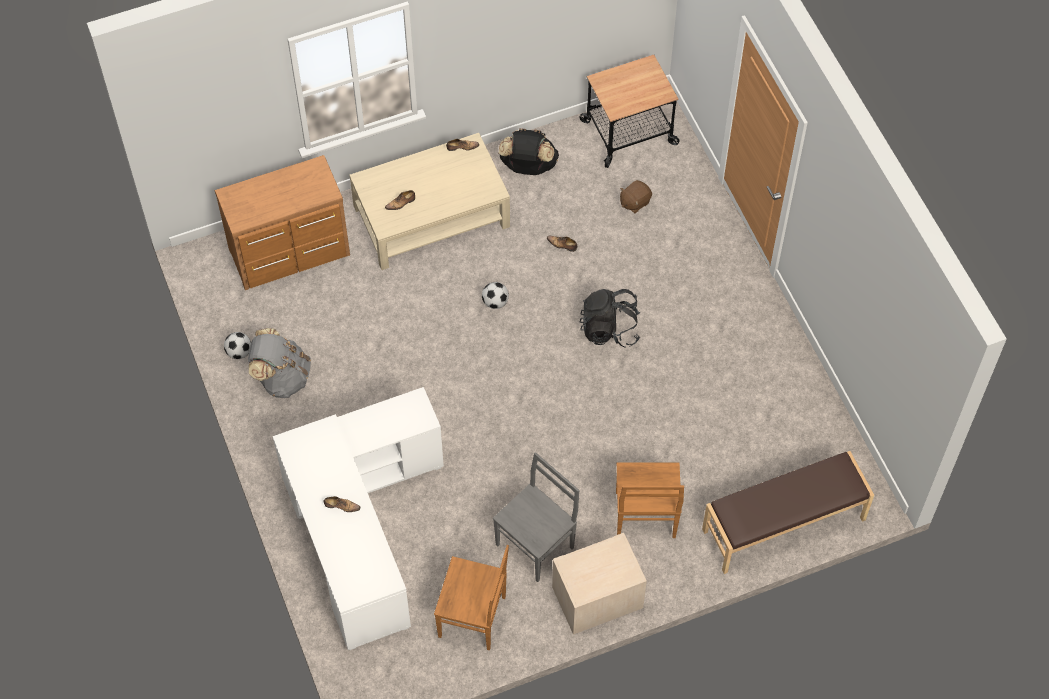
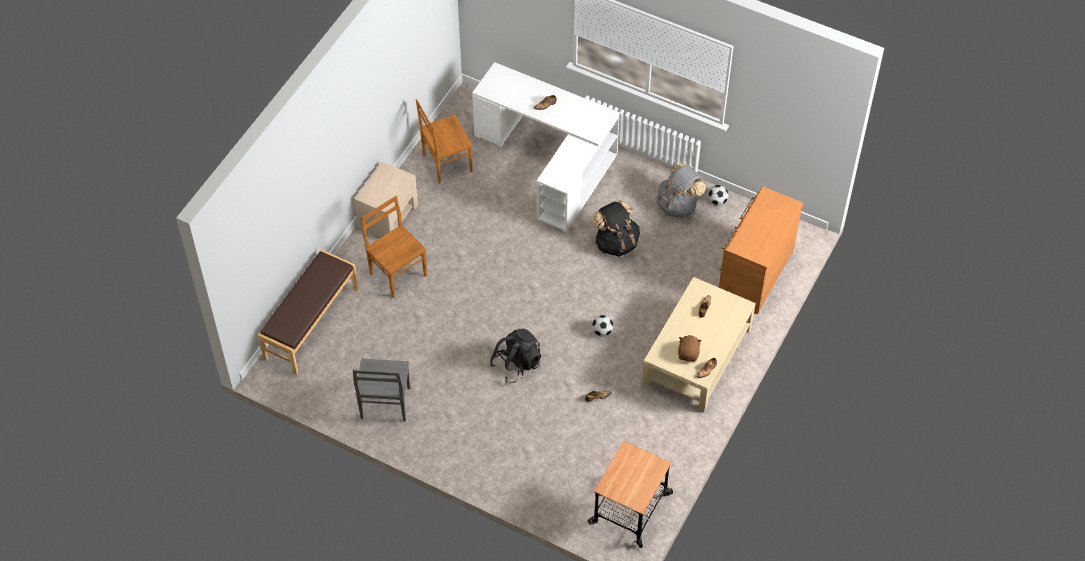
camera: 140 degrees right, 5 degrees down
grey chair [493,452,580,582] -> grey chair moved to [353,359,410,422]
black backpack [498,128,559,175] -> black backpack moved to [591,200,640,257]
brown plush toy [620,180,652,213] -> brown plush toy moved to [678,335,702,362]

